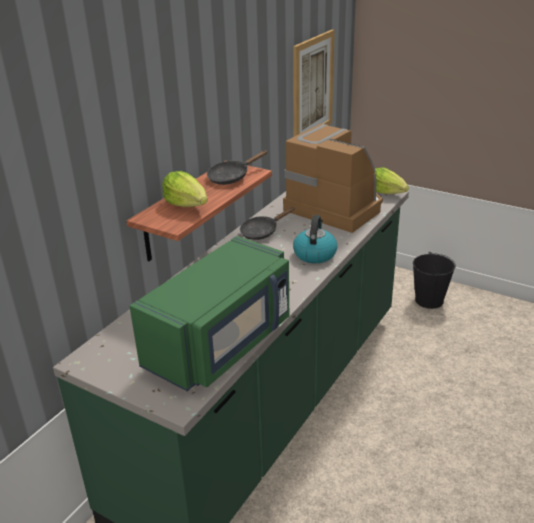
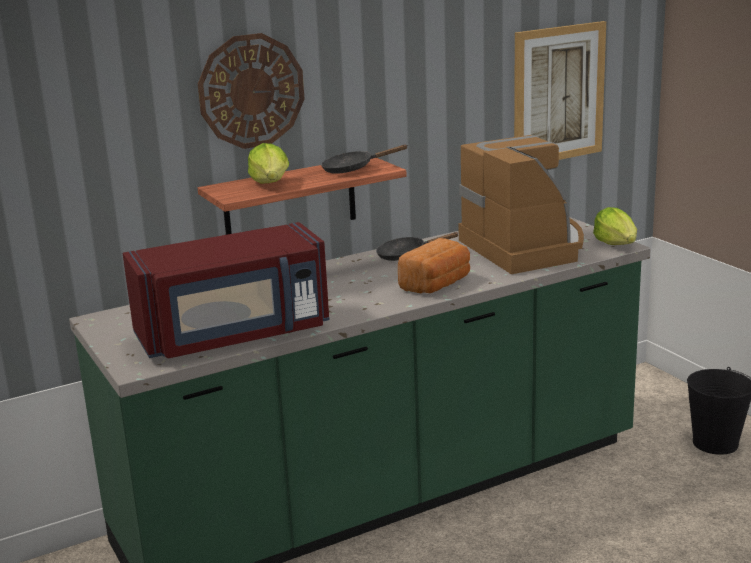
camera: 30 degrees right, 10 degrees down
green microwave [130,236,289,391] -> red microwave [122,222,330,358]
kettle [293,215,337,263] -> bread [398,238,470,293]
none -> wall clock [198,33,304,149]

